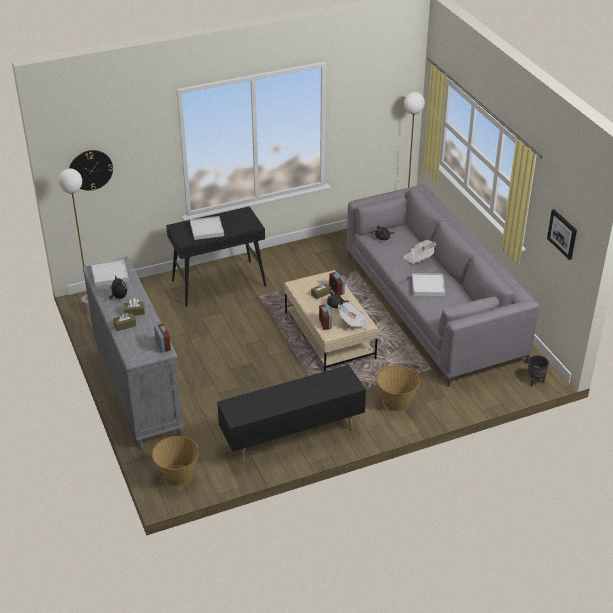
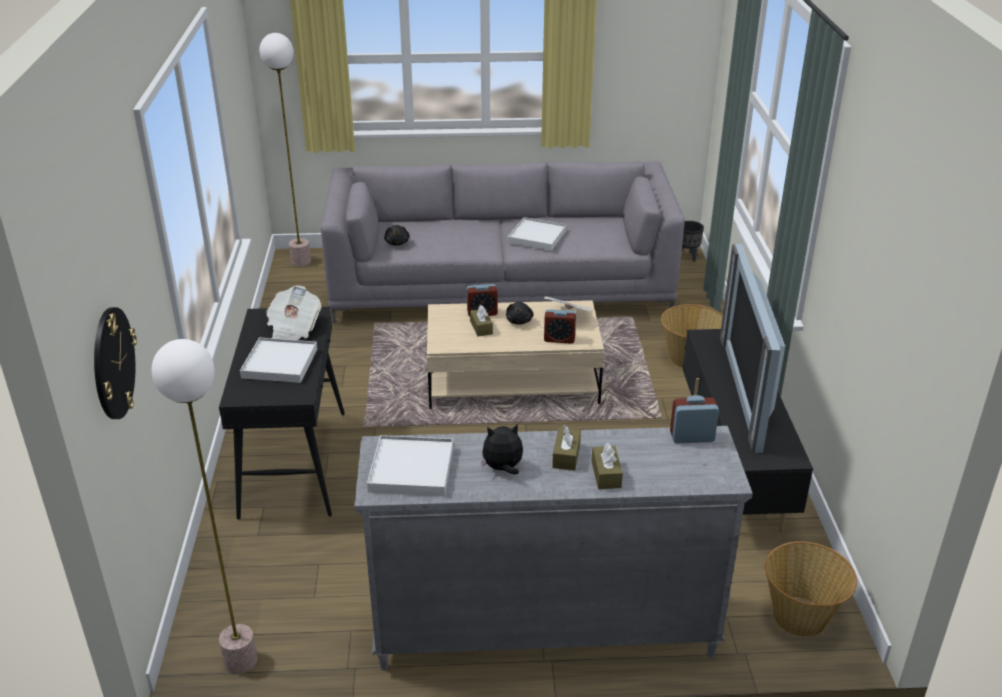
camera: 70 degrees left, 5 degrees down
newspaper [404,240,436,264] -> newspaper moved to [266,286,321,340]
picture [547,209,577,260] -> none
none -> television [720,244,785,453]

